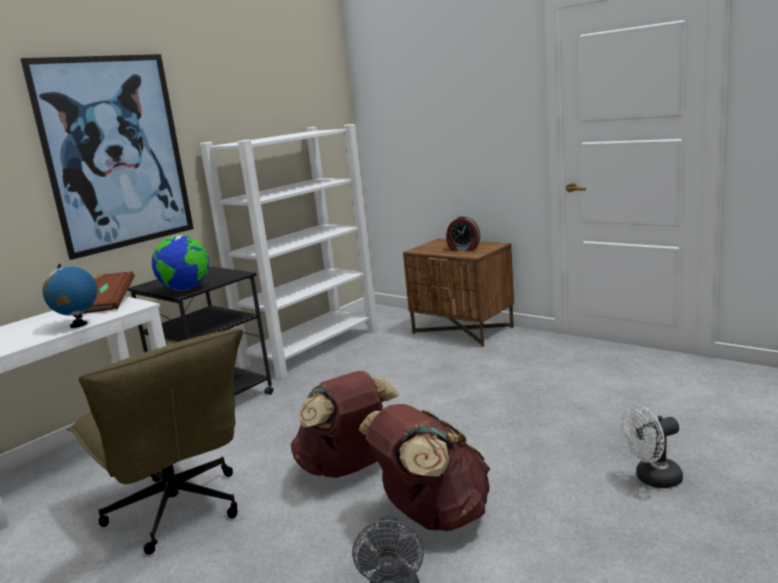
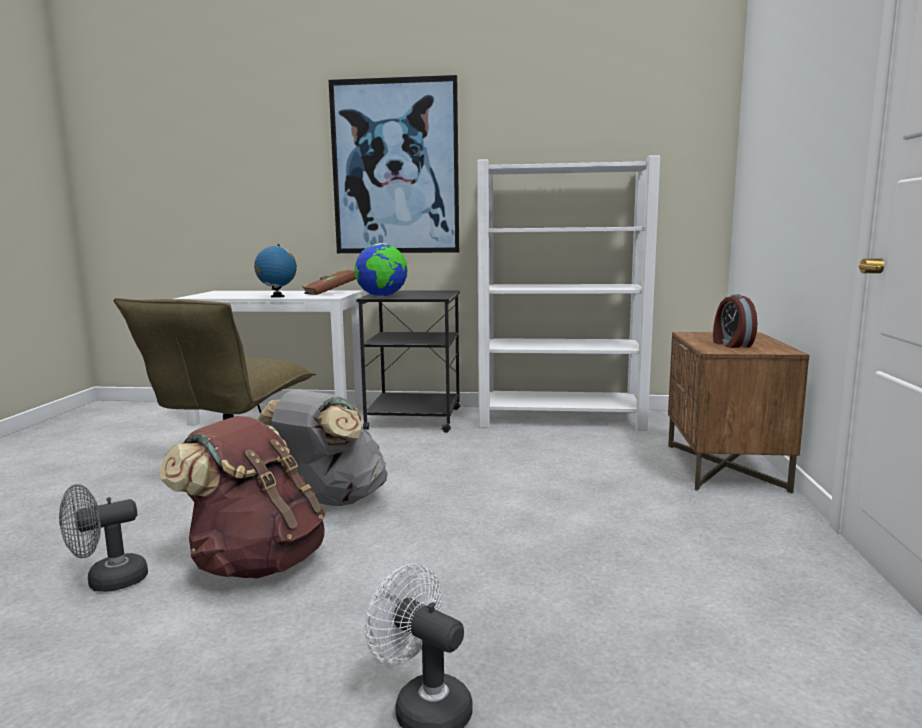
camera: 55 degrees right, 5 degrees down
brown backpack [291,371,399,478] -> grey backpack [257,390,388,506]

